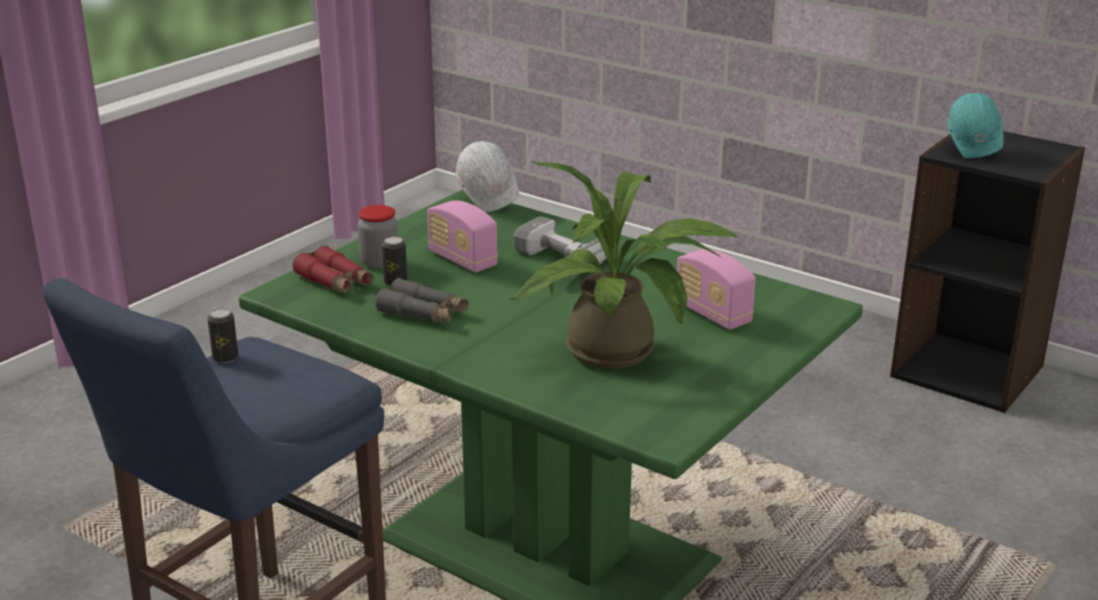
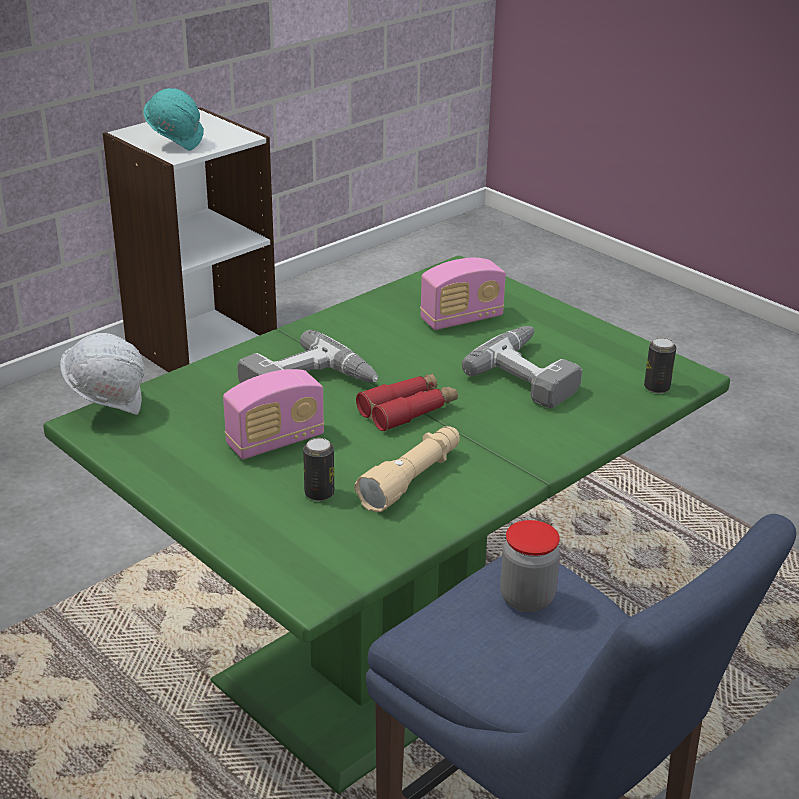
camera: 80 degrees left, 5 degrees up
can [207,309,238,363] -> can moved to [644,338,676,393]
red binoculars [293,245,374,293] -> red binoculars moved to [356,373,458,431]
jar [358,205,398,269] -> jar moved to [500,520,560,612]
grey binoculars [375,278,469,324] -> beige flashlight [354,426,460,512]
potted plant [511,161,739,369] -> power drill [462,326,582,408]
black bookcase [890,131,1085,413] -> white bookcase [102,107,277,372]

